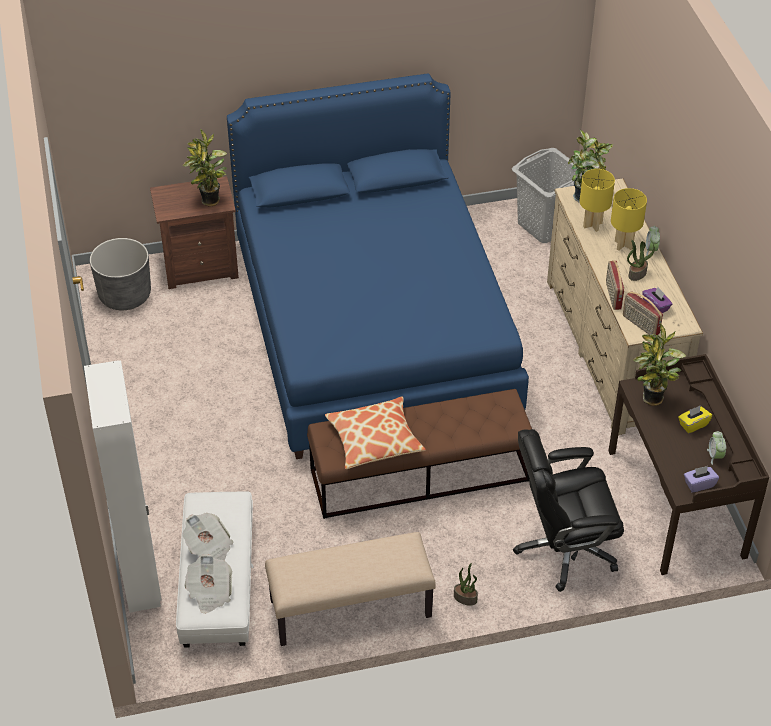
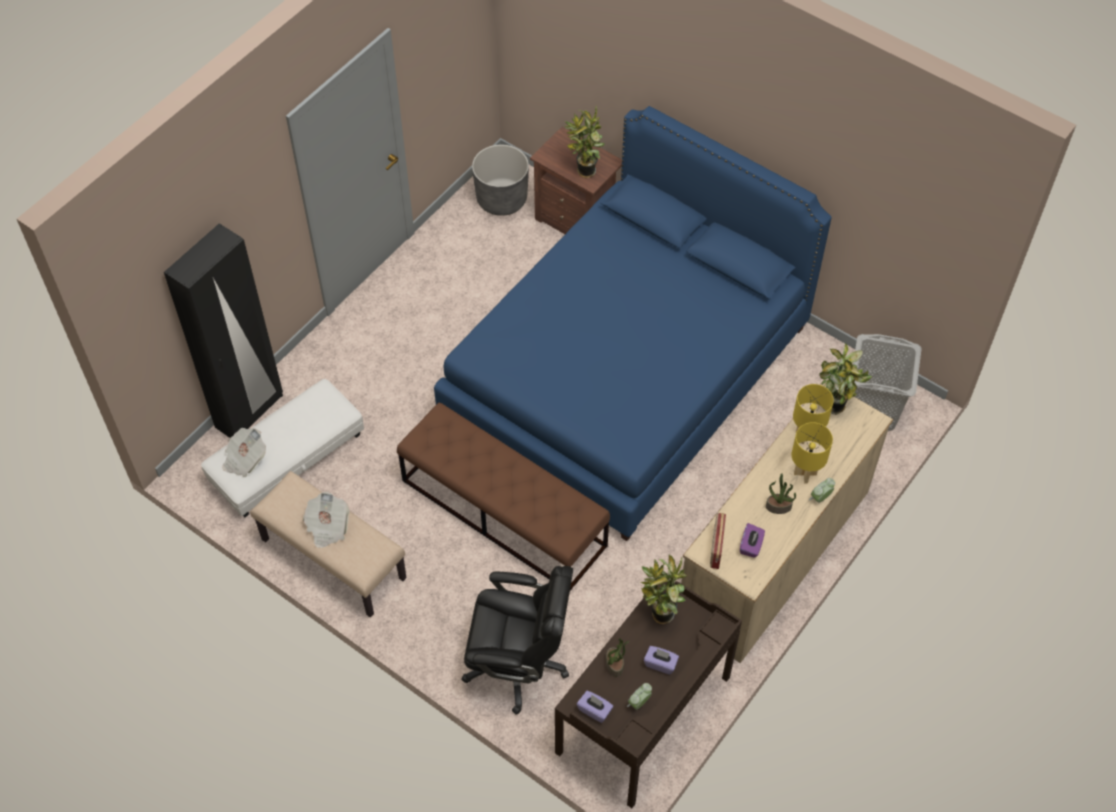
camera: 50 degrees right, 10 degrees up
white wardrobe [84,360,162,613] -> black wardrobe [164,223,283,438]
newspaper [182,513,234,561] -> newspaper moved to [303,492,350,548]
pillow [325,396,426,469] -> none
potted plant [454,563,478,606] -> potted plant moved to [606,638,629,677]
black office chair [513,429,624,592] -> black office chair turned 150 degrees clockwise [461,566,573,715]
radio [606,260,624,310] -> none
yellow tissue box [678,406,712,433] -> purple tissue box [644,646,679,675]

